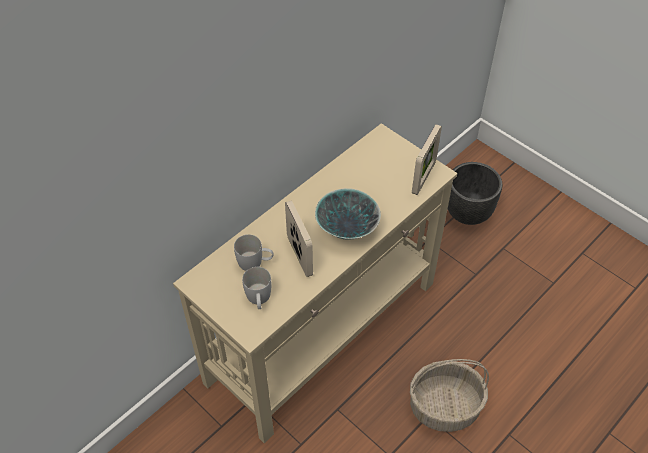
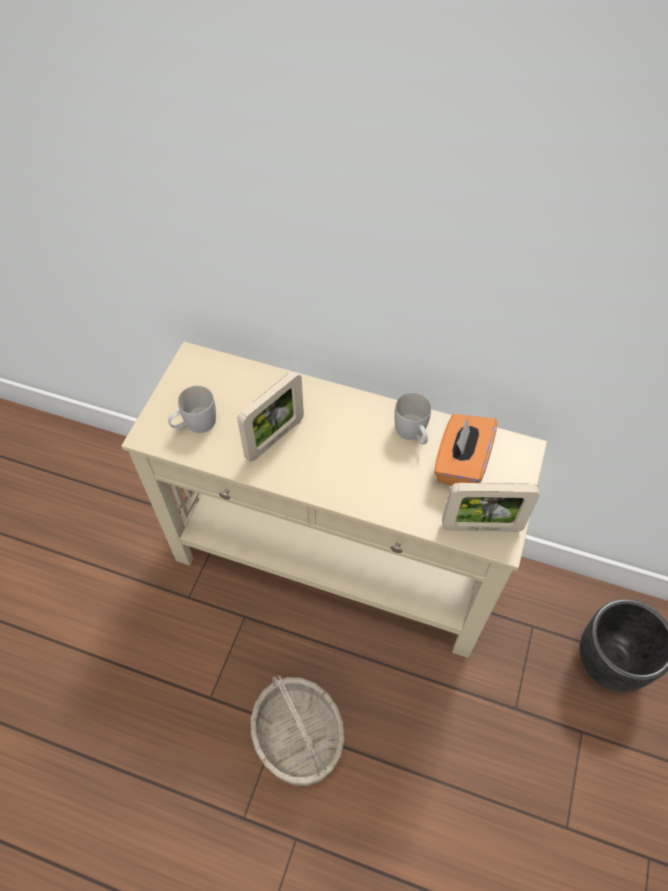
camera: 65 degrees right, 5 degrees up
white mug [234,234,273,271] -> white mug moved to [394,392,431,444]
bowl [315,188,381,240] -> none
none -> orange tissue box [434,414,497,486]

